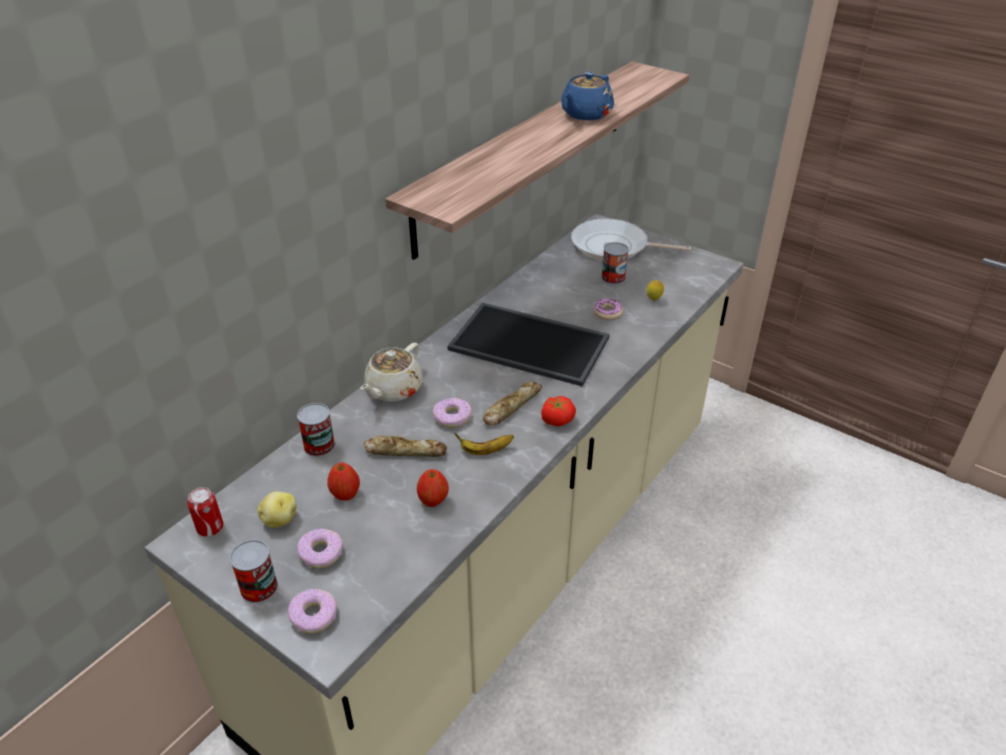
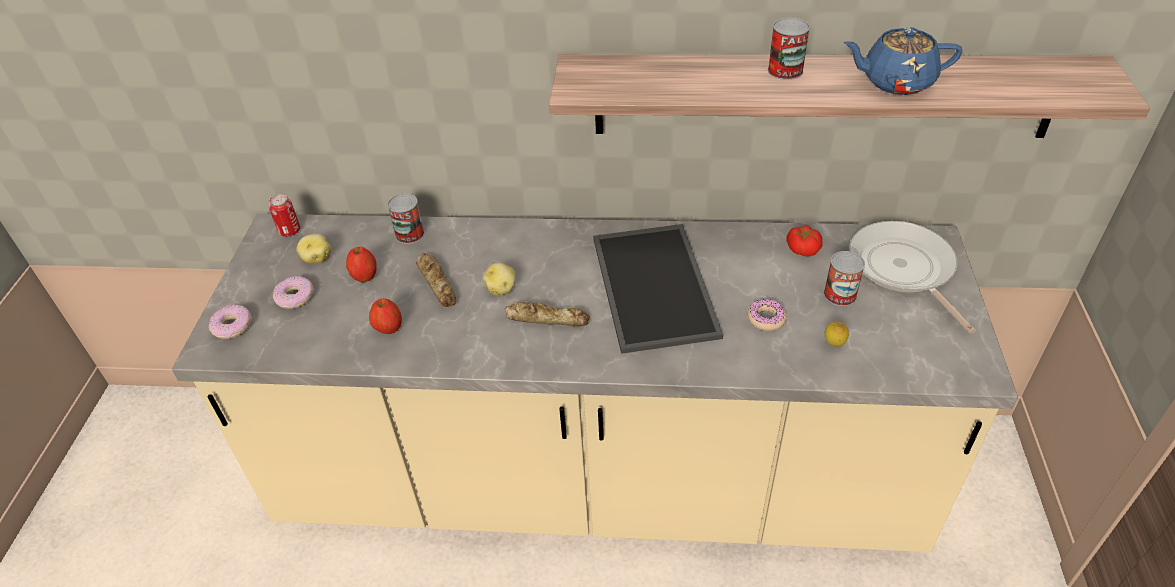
camera: 60 degrees right, 5 degrees up
can [230,540,278,603] -> can moved to [768,17,810,80]
beige teapot [360,343,423,402] -> none
donut [433,398,472,428] -> potato [483,263,516,295]
banana [454,433,514,455] -> none
tomato [541,396,576,426] -> tomato moved to [786,226,822,256]

